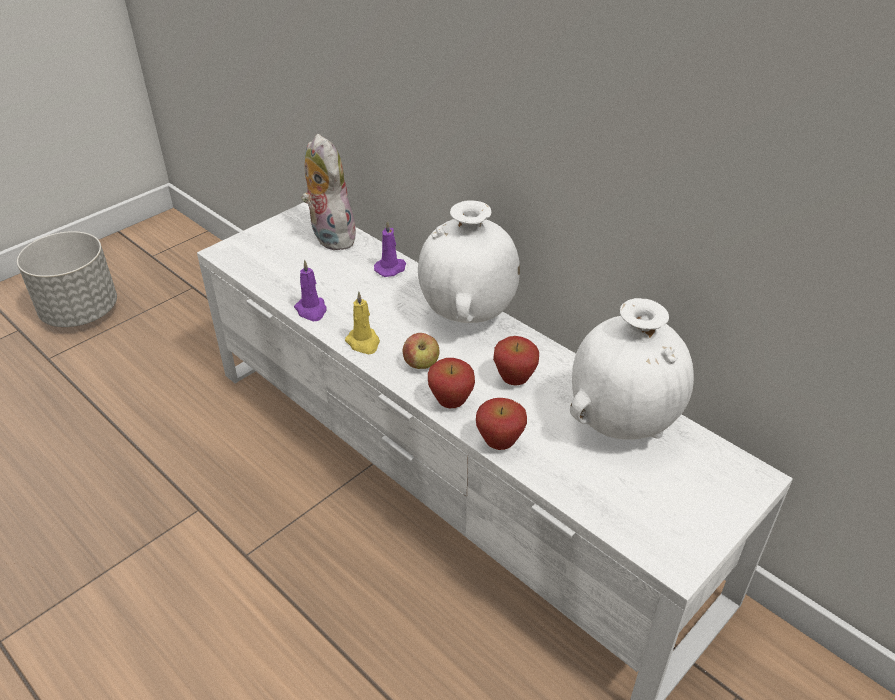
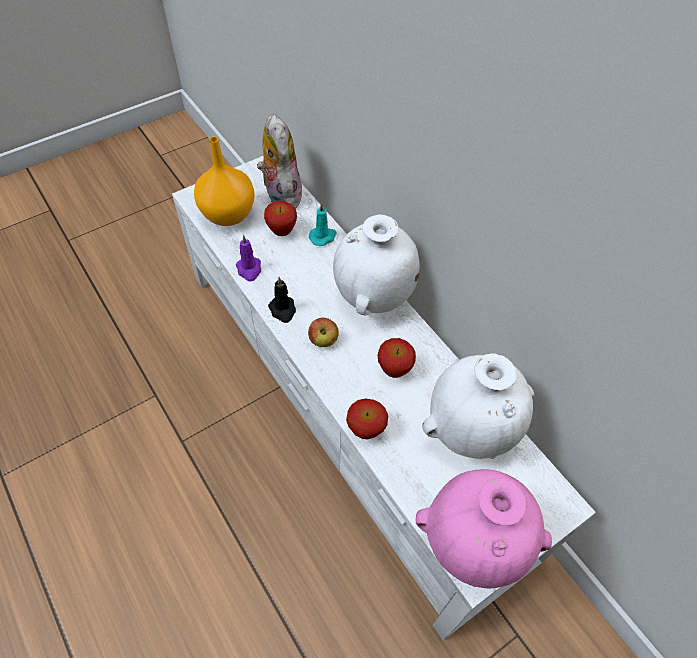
camera: 10 degrees right, 15 degrees up
grey planter [17,231,117,327] -> none
yellow candle [345,291,380,354] -> black candle [268,277,296,323]
purple candle [374,220,406,277] -> turquoise candle [309,203,337,246]
apple [428,358,475,408] -> apple moved to [264,201,297,236]
none -> orange vase [194,136,255,226]
none -> pink vase [416,469,552,588]

